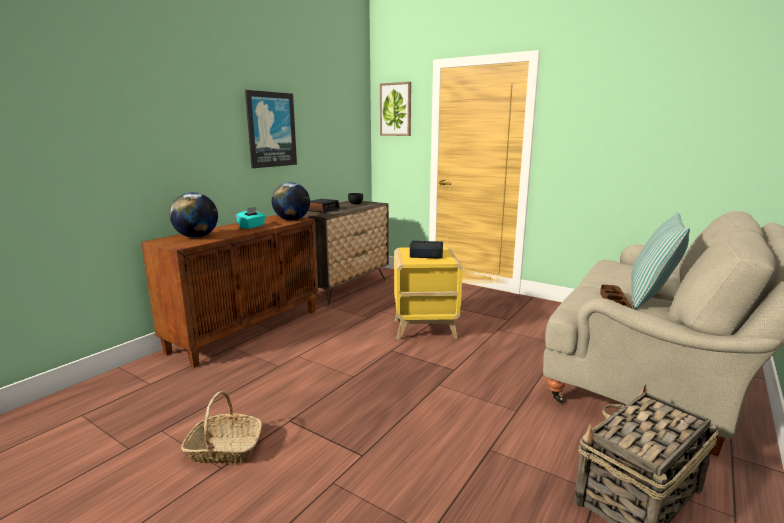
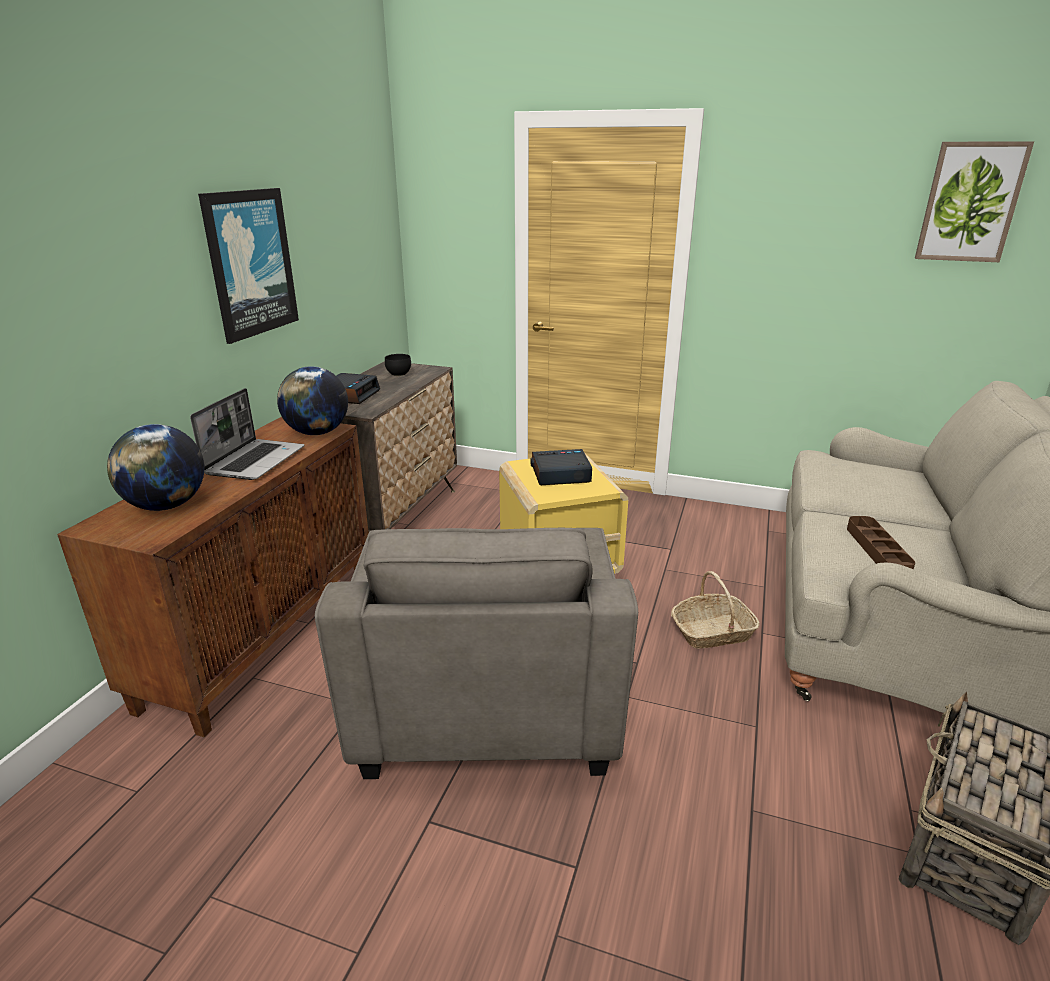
camera: 15 degrees left, 10 degrees up
basket [181,391,262,464] -> basket moved to [671,571,760,649]
turquoise tissue box [236,207,266,229] -> laptop [190,388,304,480]
picture [380,82,411,136] -> picture moved to [915,141,1034,262]
pillow [631,213,690,310] -> none
none -> grey armchair [315,528,638,779]

